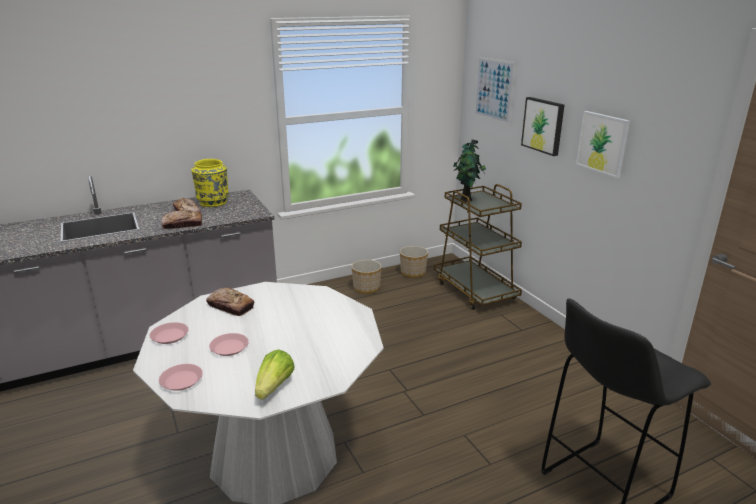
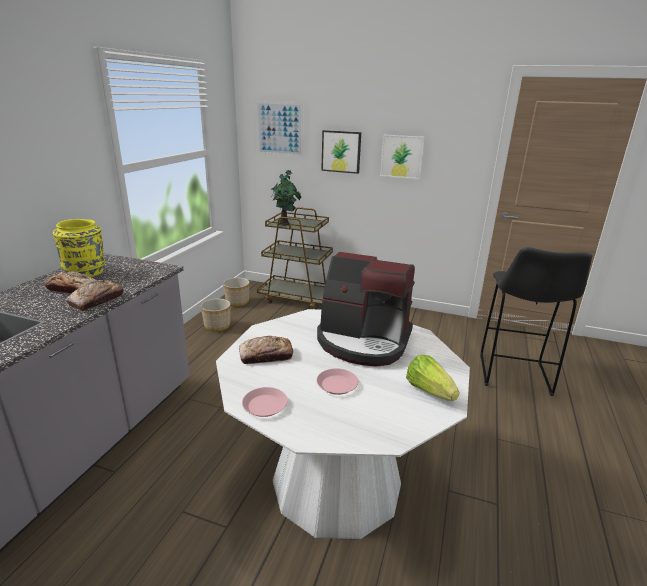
camera: 45 degrees left, 0 degrees up
pink plate [159,364,203,391] -> none
none -> coffee machine [317,252,415,367]

